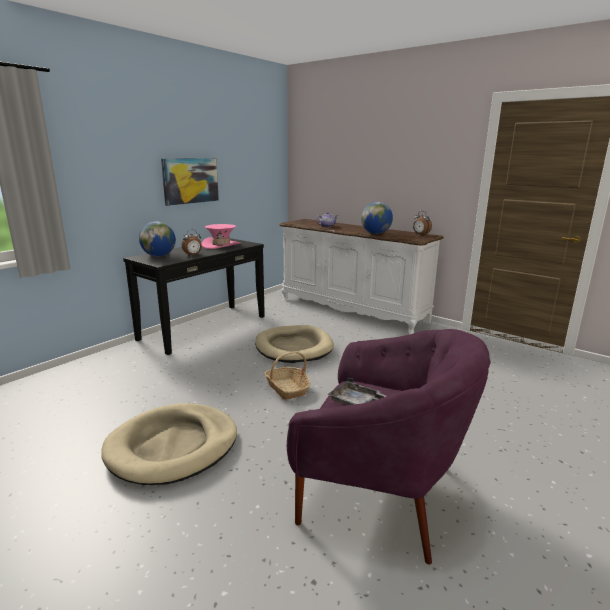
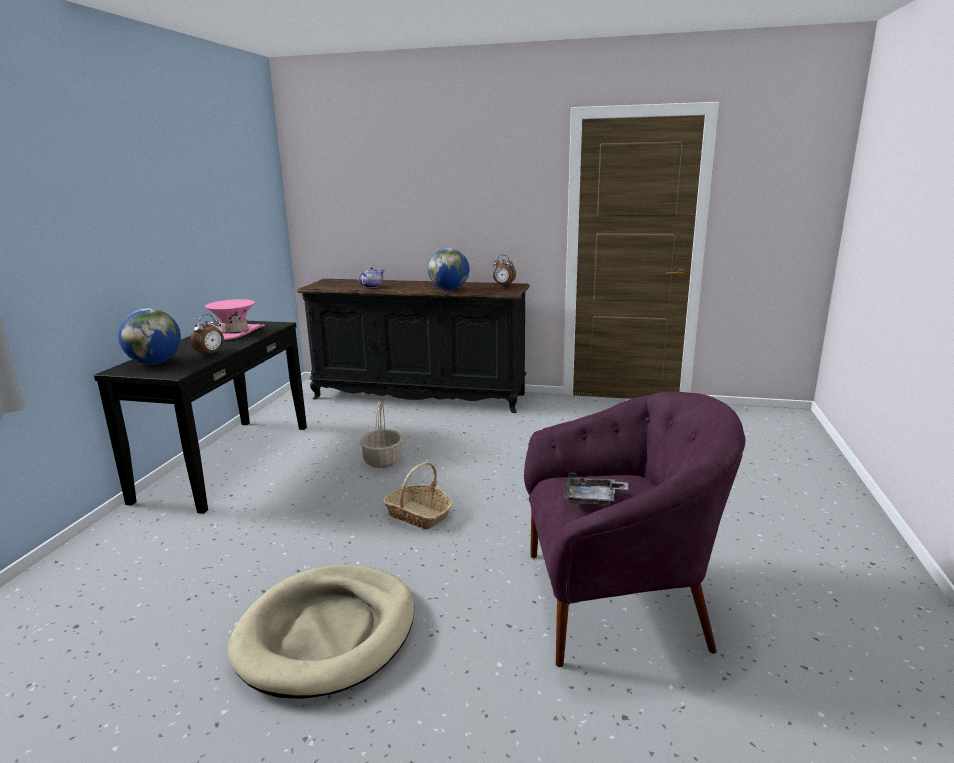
camera: 25 degrees left, 0 degrees up
picture [161,158,219,206] -> none
beige dog bed [255,325,334,363] -> basket [360,401,403,468]
white cabinet [279,219,444,334] -> black cabinet [297,279,530,413]

